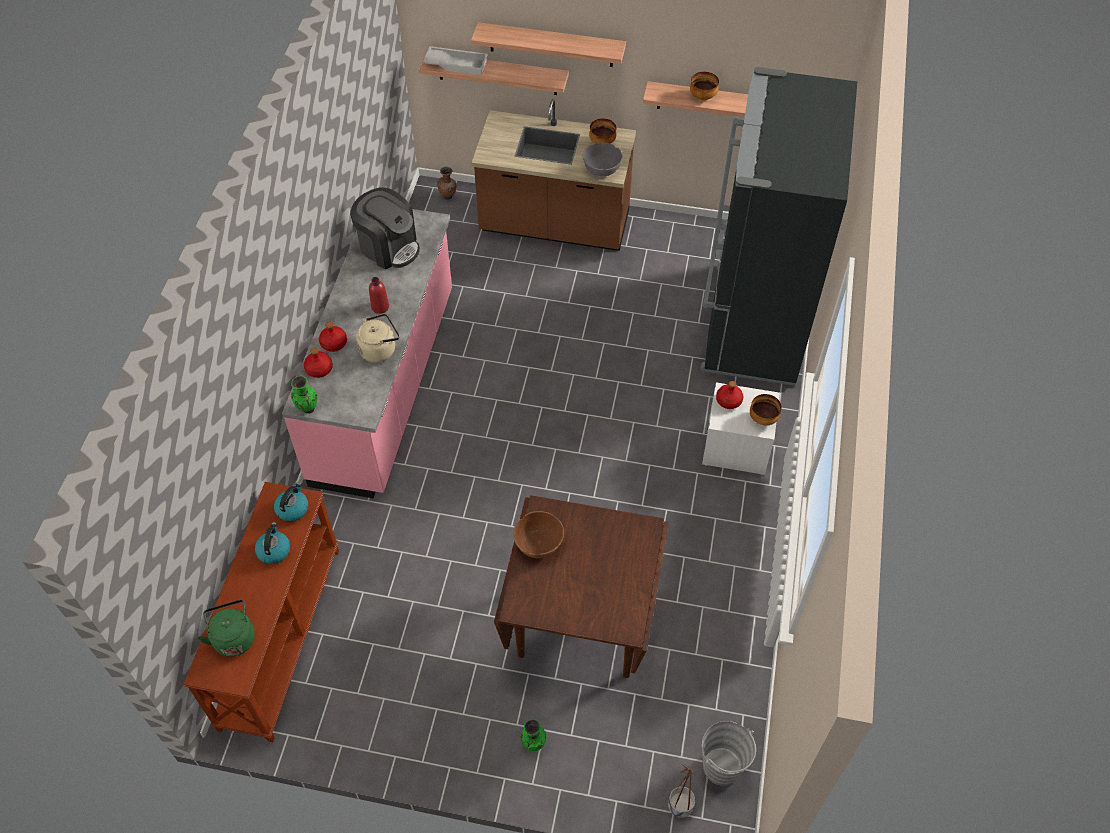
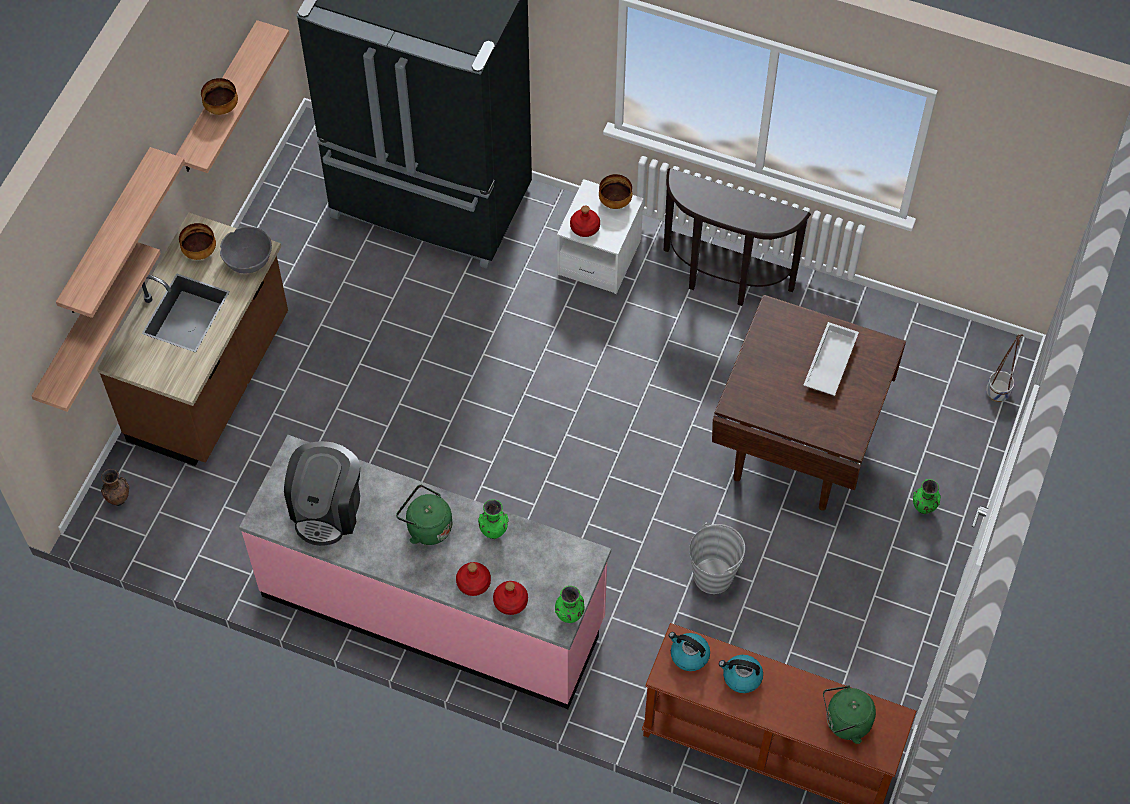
camera: 80 degrees left, 5 degrees up
coffee machine [350,187,420,269] -> coffee machine turned 150 degrees clockwise [284,441,360,546]
beige kettle [356,314,400,363] -> green vase [478,499,509,539]
red bottle [369,277,389,314] -> green kettle [396,485,452,545]
white tray [423,46,488,75] -> white tray moved to [803,322,859,396]
brown bowl [513,511,564,558] -> none
grey bucket [702,721,756,786] -> grey bucket moved to [689,522,745,594]
none -> brown console table [663,168,811,306]

